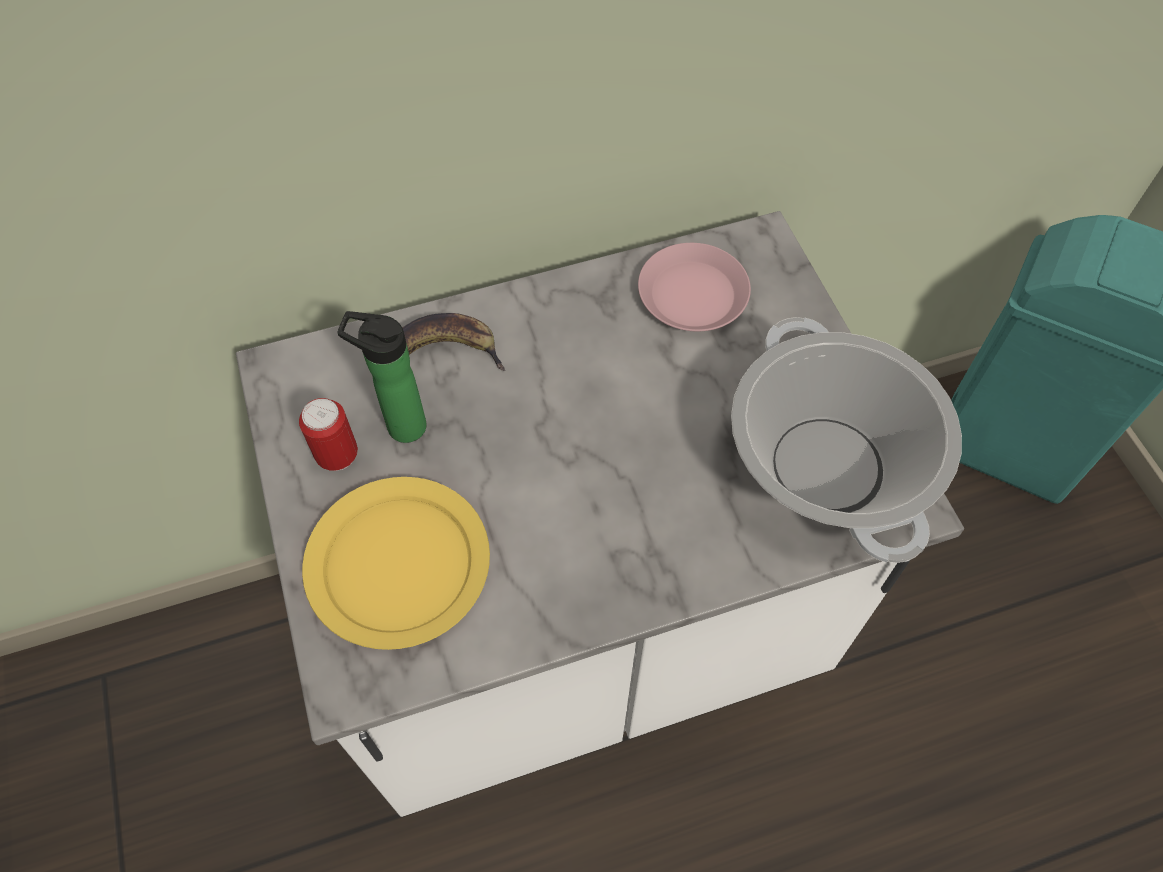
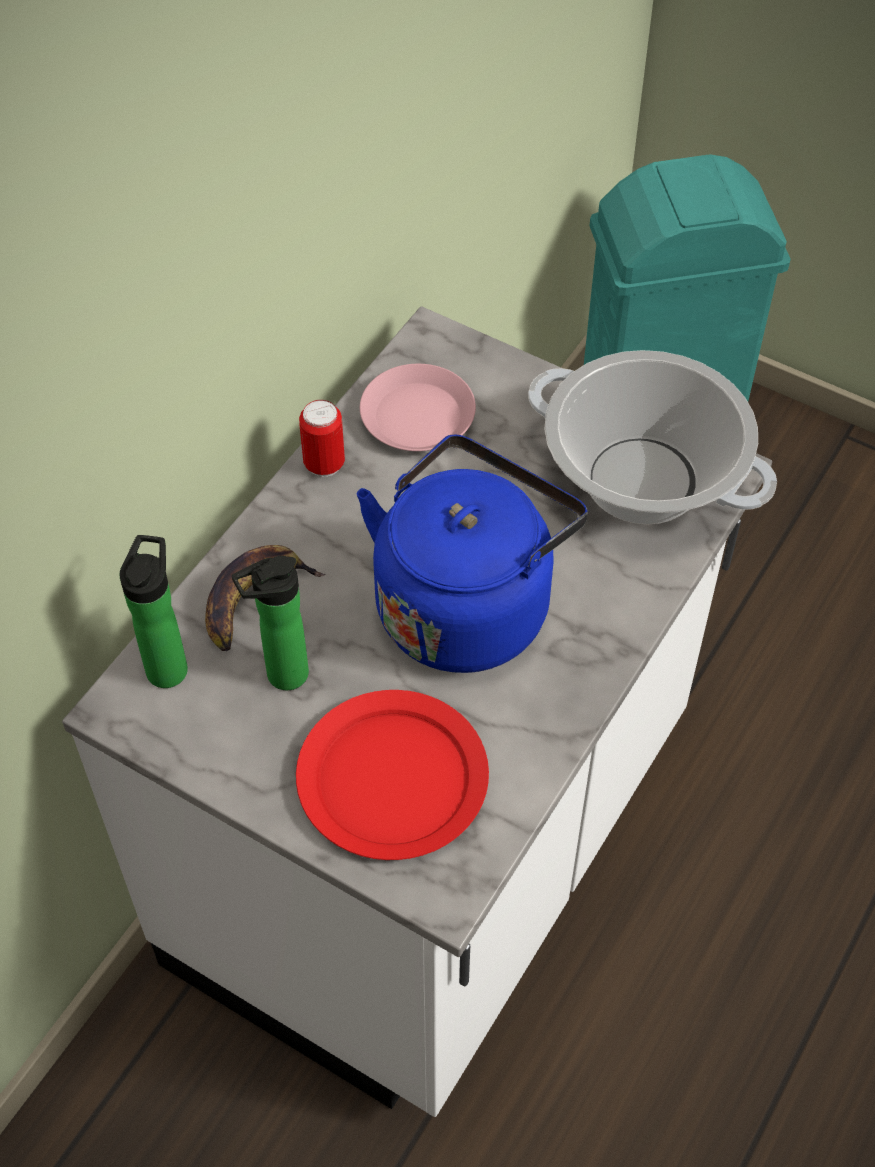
camera: 40 degrees left, 5 degrees down
can [299,398,358,471] -> can moved to [299,400,345,477]
yellow plate [302,477,490,650] -> red plate [296,690,489,860]
none -> bottle [120,535,188,688]
none -> blue kettle [357,435,588,673]

